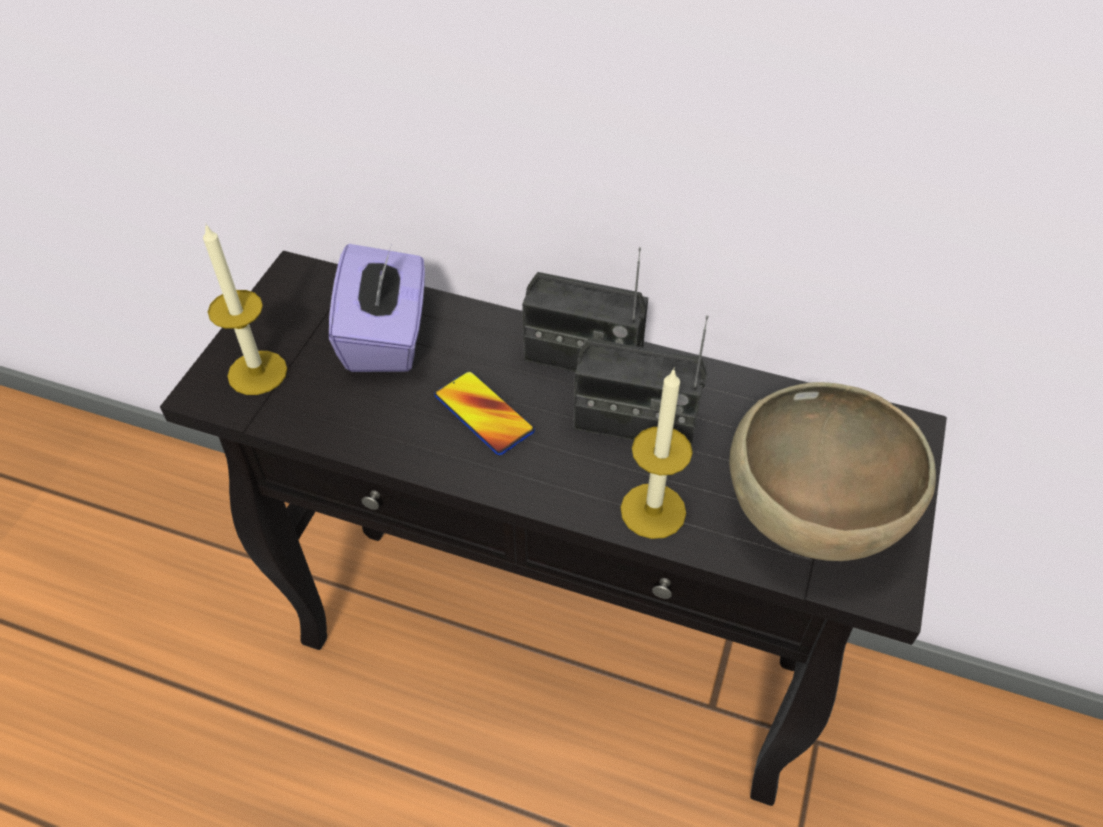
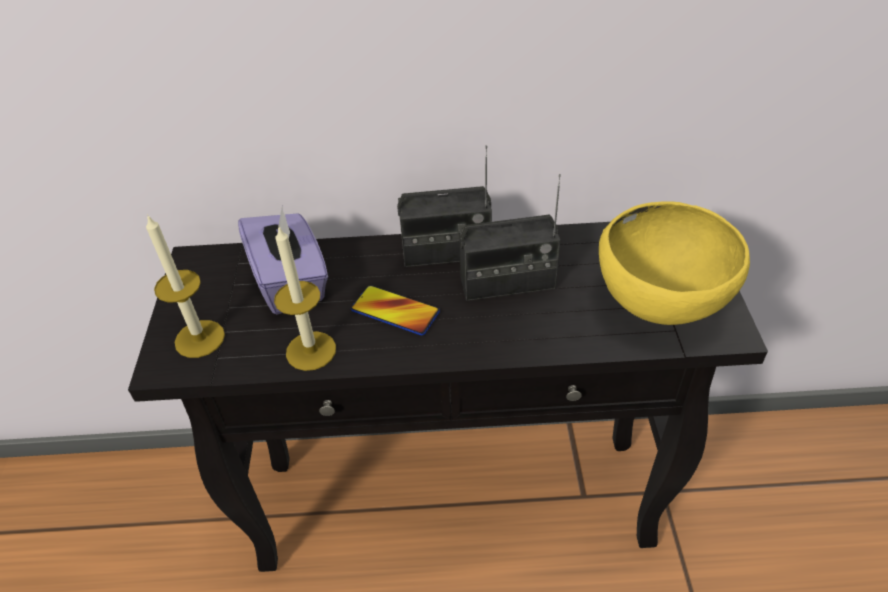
camera: 20 degrees left, 5 degrees down
candle [620,369,693,539] -> candle moved to [274,227,336,371]
brown bowl [729,382,936,561] -> yellow bowl [599,201,750,325]

